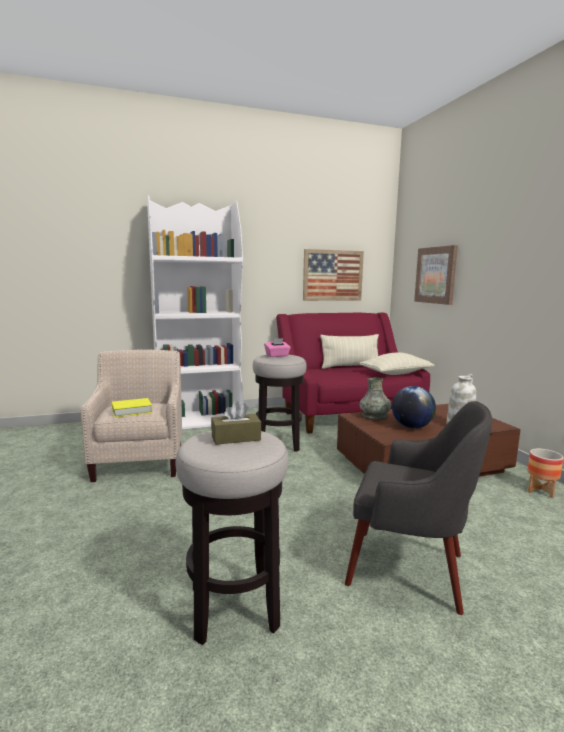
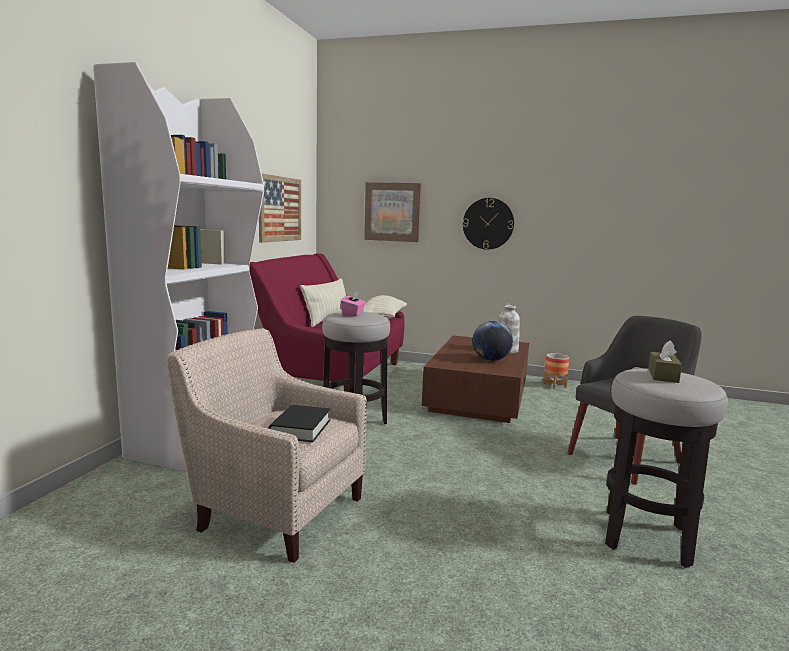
camera: 55 degrees left, 0 degrees up
yellow book [112,398,152,417] -> black book [268,405,330,442]
grey vase [360,378,391,419] -> none
none -> wall clock [463,198,514,250]

